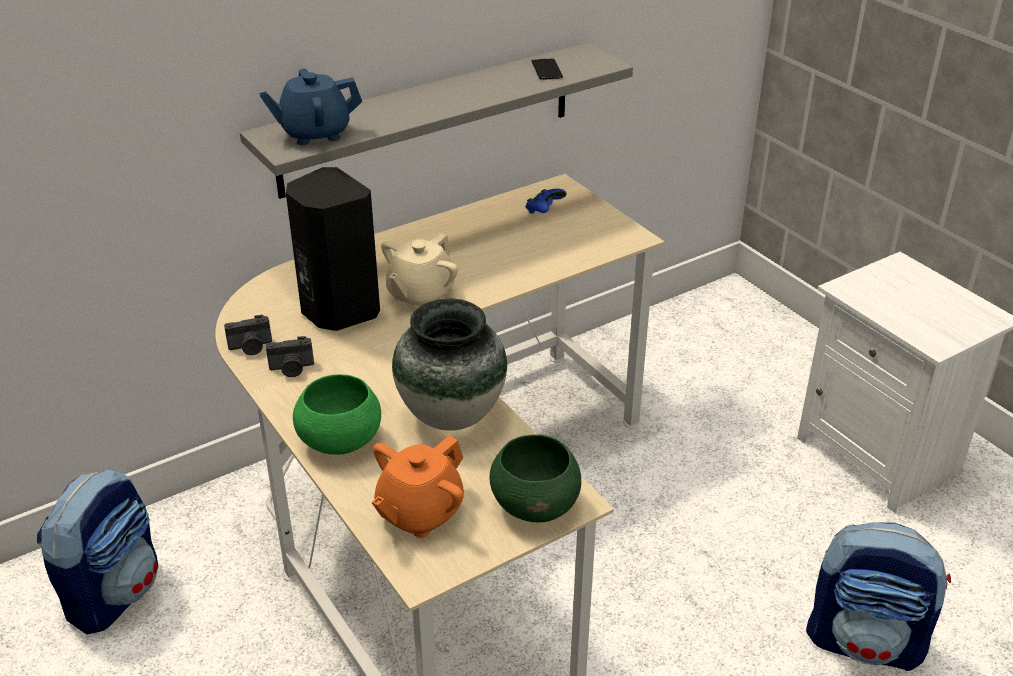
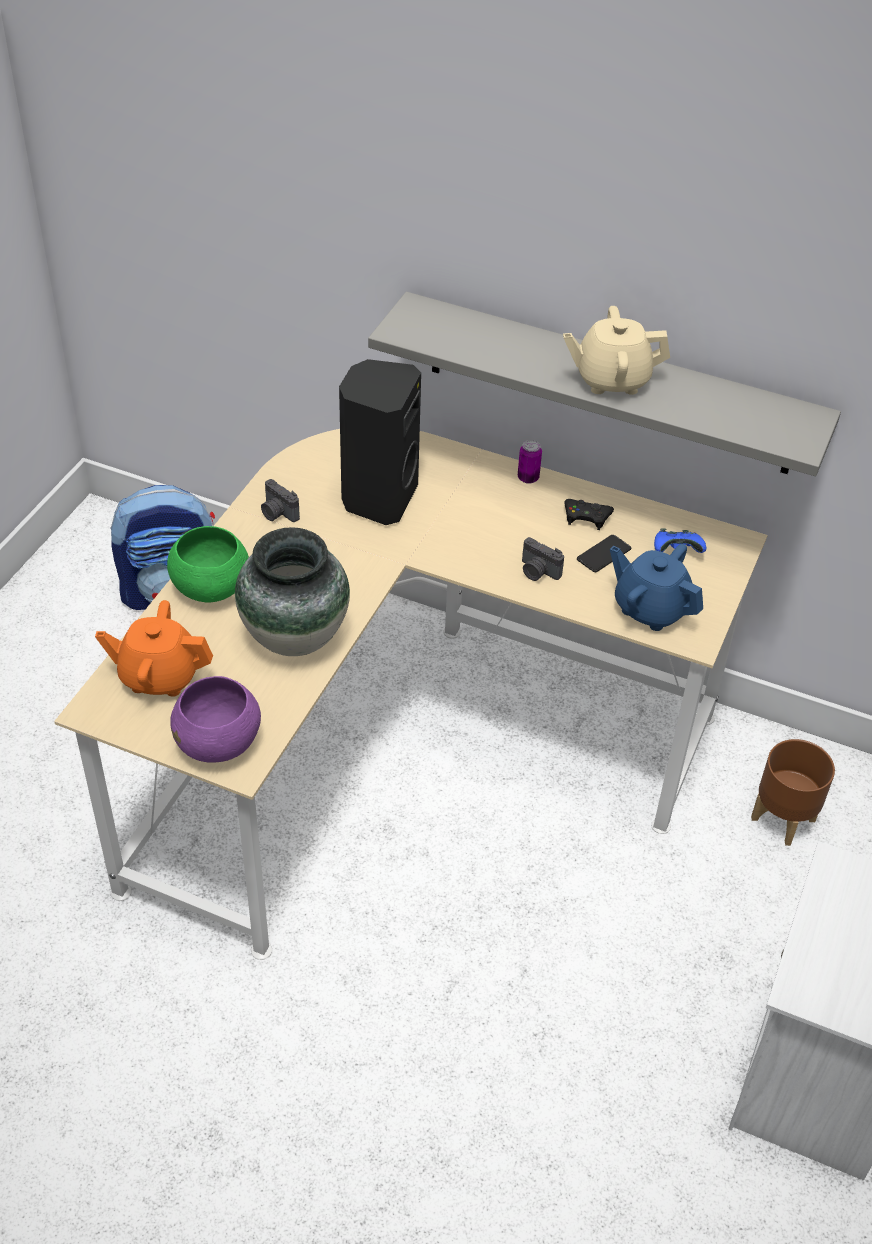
camera: 55 degrees right, 10 degrees up
camera [224,315,272,355] -> camera moved to [522,537,564,581]
blue teapot [259,69,362,145] -> blue teapot moved to [610,544,703,631]
beige teapot [381,233,458,307] -> beige teapot moved to [563,306,670,395]
green bowl [490,435,581,522] -> purple bowl [170,676,261,763]
phone [531,58,563,80] -> phone moved to [577,535,631,572]
backpack [806,522,951,671] -> none
none -> can [518,440,542,484]
none -> black game controller [564,499,614,530]
none -> brown planter [751,739,835,846]

